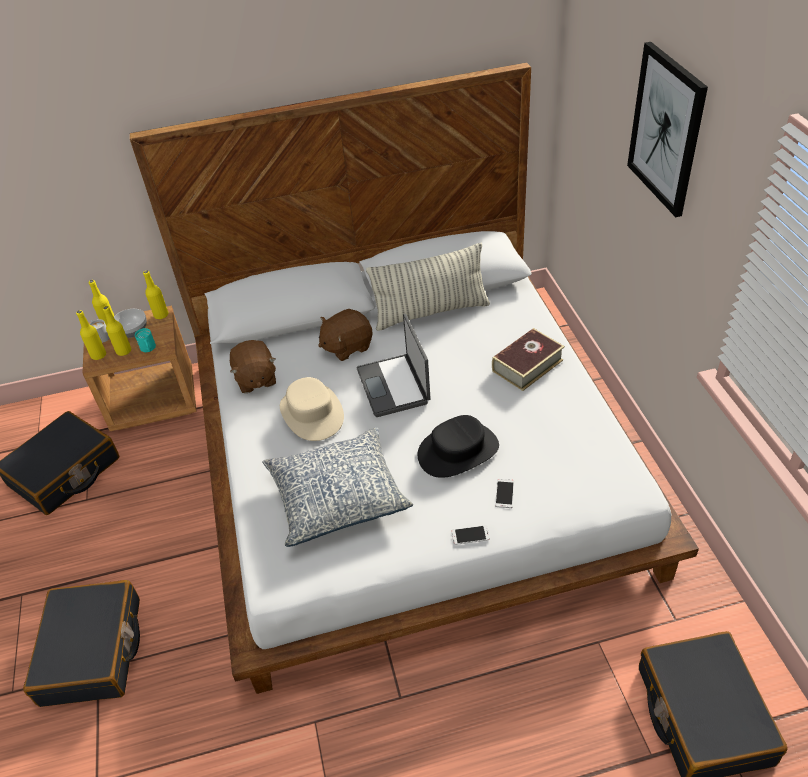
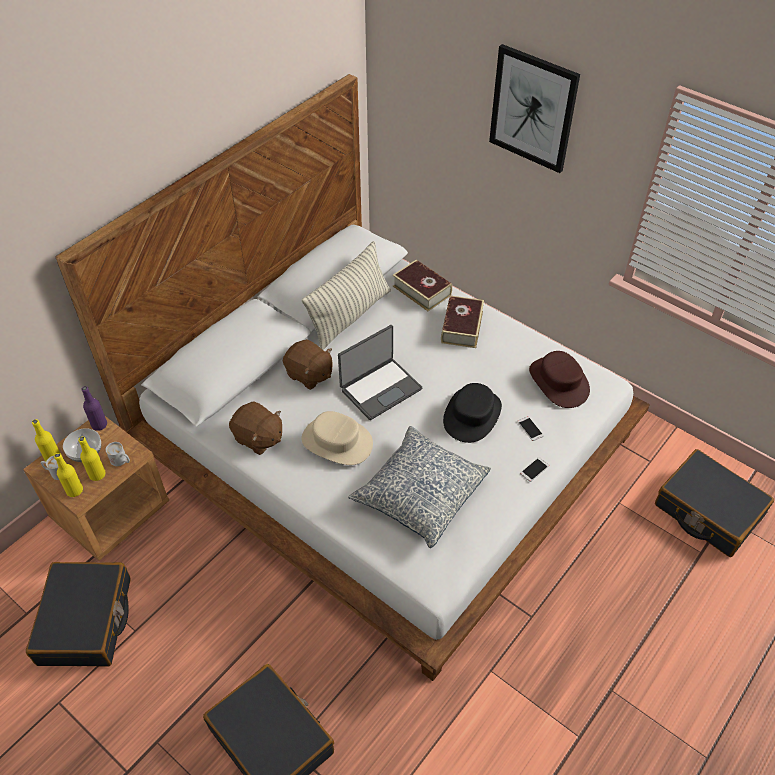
camera: 40 degrees left, 5 degrees up
turquoise mug [135,328,156,352] -> white mug [106,442,130,466]
yellow bottle [143,271,168,319] -> purple bottle [81,386,107,431]
brown plush toy [318,309,372,361] -> brown plush toy turned 75 degrees counterclockwise [283,339,332,390]
laptop [357,314,431,417] -> laptop turned 75 degrees counterclockwise [338,325,422,420]
none -> book [393,259,452,311]
none -> brown hat [529,351,590,408]

